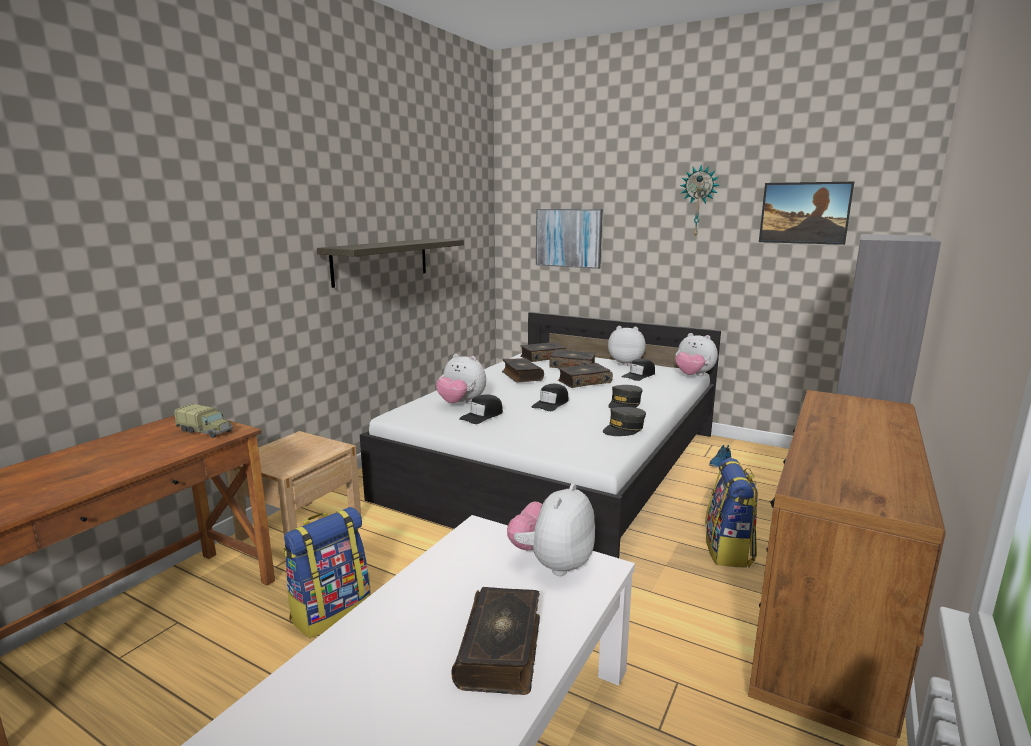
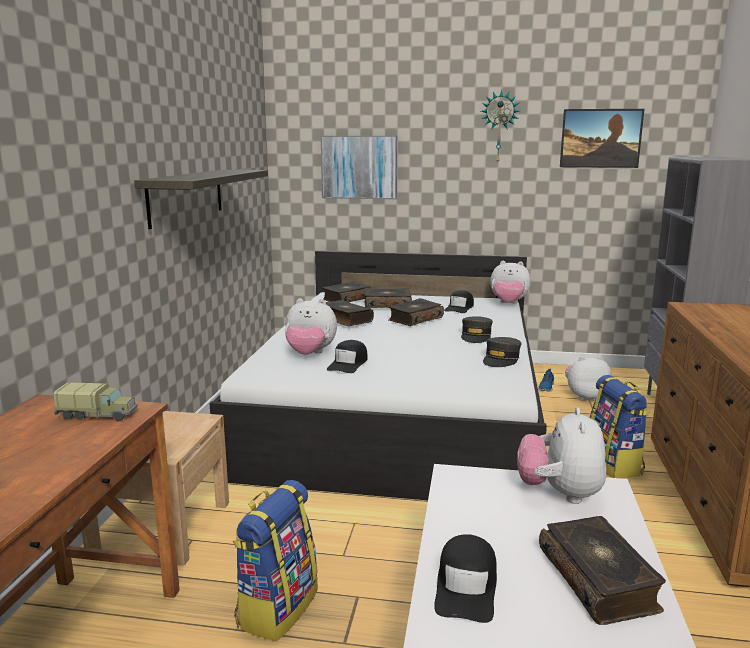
camera: 20 degrees left, 0 degrees up
black cap [532,384,568,411] -> black cap moved to [434,534,497,623]
plush toy [608,326,646,366] -> plush toy moved to [565,356,612,401]

